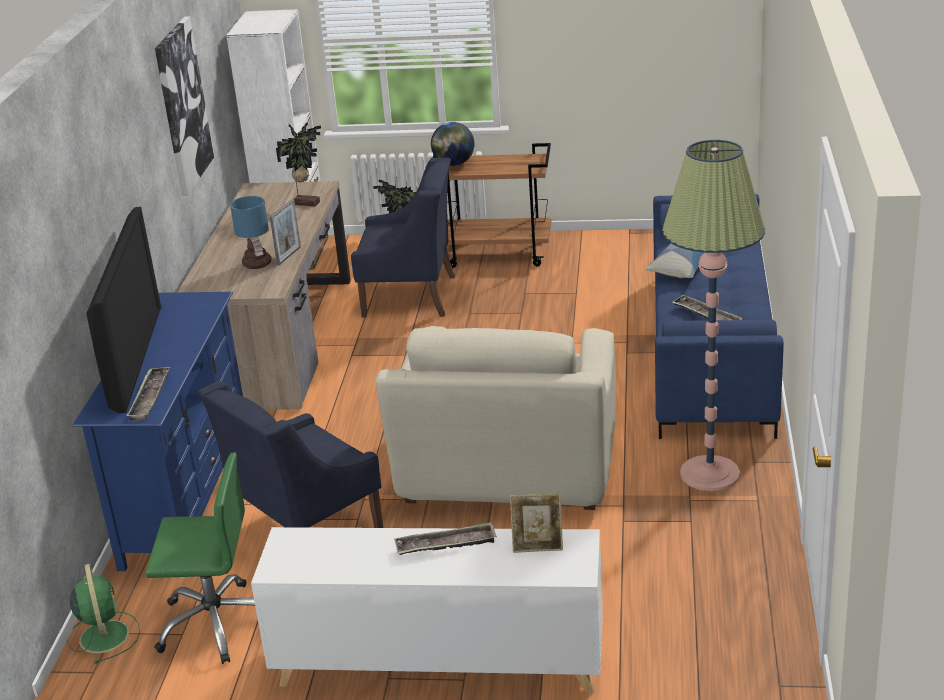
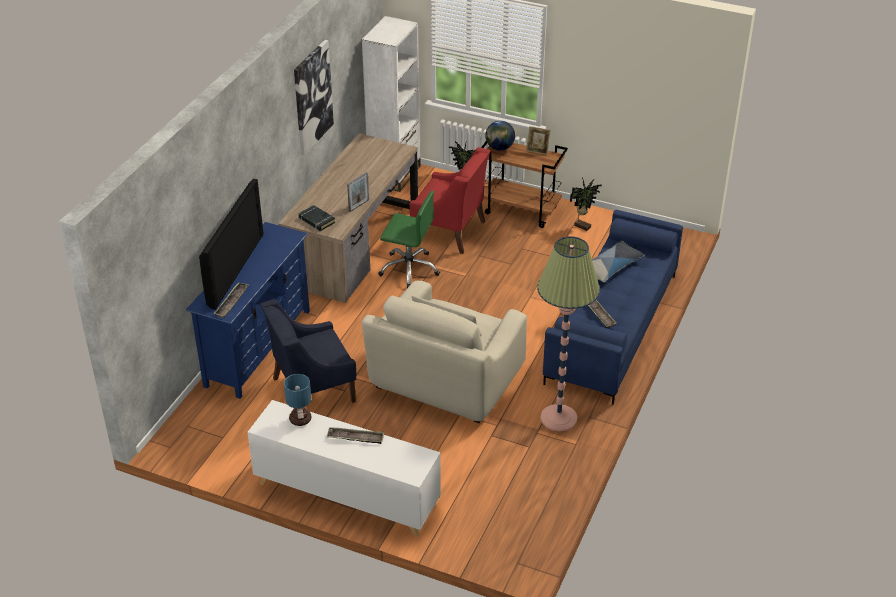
camera: 15 degrees right, 10 degrees up
green fan [67,564,140,664] -> none
green office chair [145,452,255,664] -> green office chair moved to [378,191,440,288]
table lamp [230,196,272,269] -> table lamp moved to [284,374,311,426]
potted plant [276,122,321,207] -> potted plant moved to [570,177,602,231]
blue armchair [351,158,455,318] -> red armchair [410,147,490,254]
picture frame [510,493,563,553] -> picture frame moved to [526,126,551,155]
none -> black book [299,205,335,231]

